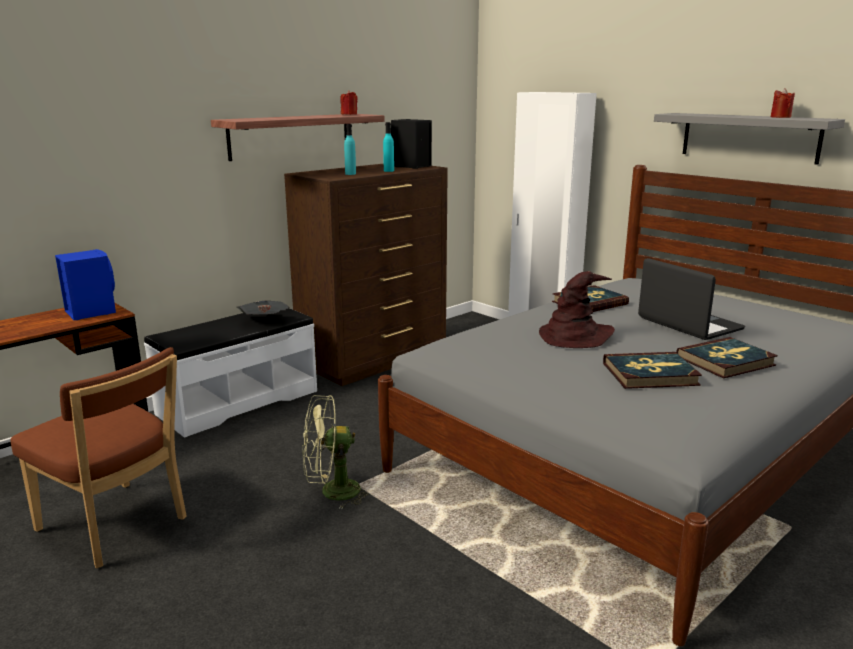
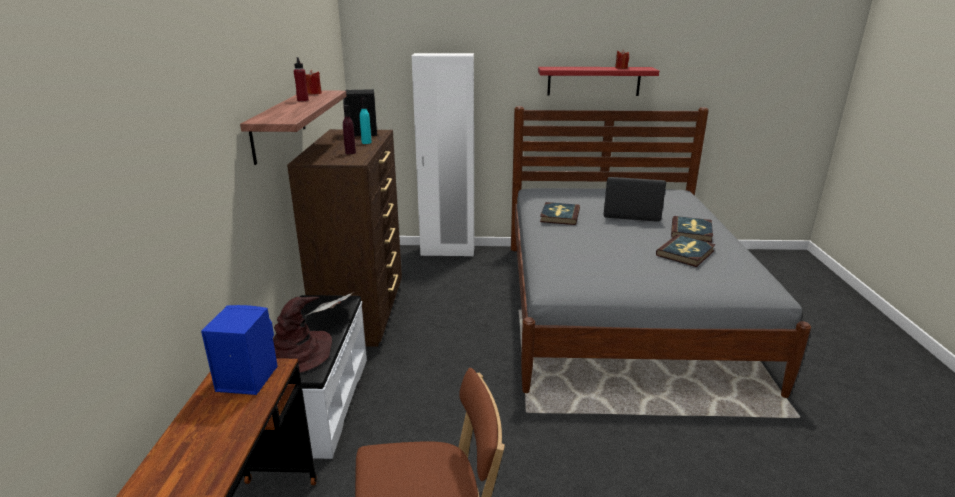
camera: 45 degrees left, 5 degrees up
green fan [302,395,371,510] -> none
turquoise bottle [344,124,356,175] -> purple bottle [343,105,356,154]
brown hat [539,271,615,348] -> brown hat moved to [273,297,332,373]
grey shelf [654,113,845,165] -> red shelf [538,67,659,96]
none -> red bottle [294,57,309,102]

